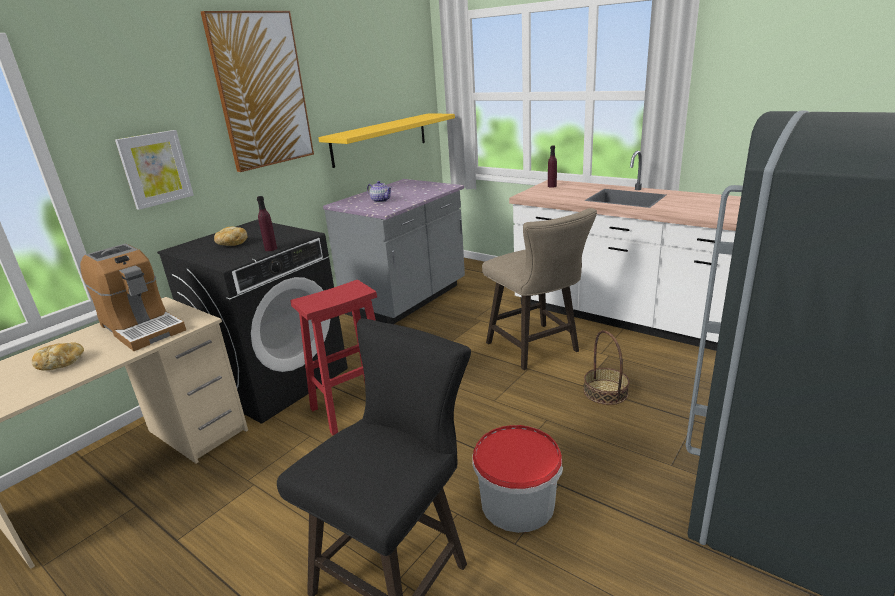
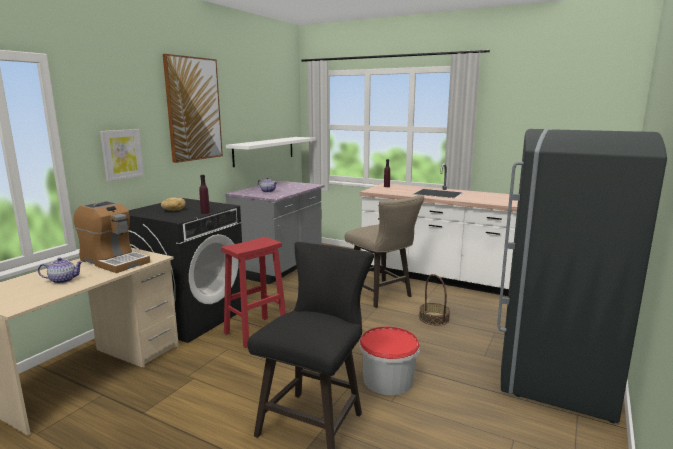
camera: 10 degrees left, 10 degrees down
bread [32,342,84,370] -> teapot [38,258,83,284]
yellow shelf [318,113,455,168] -> white shelf [226,137,316,167]

